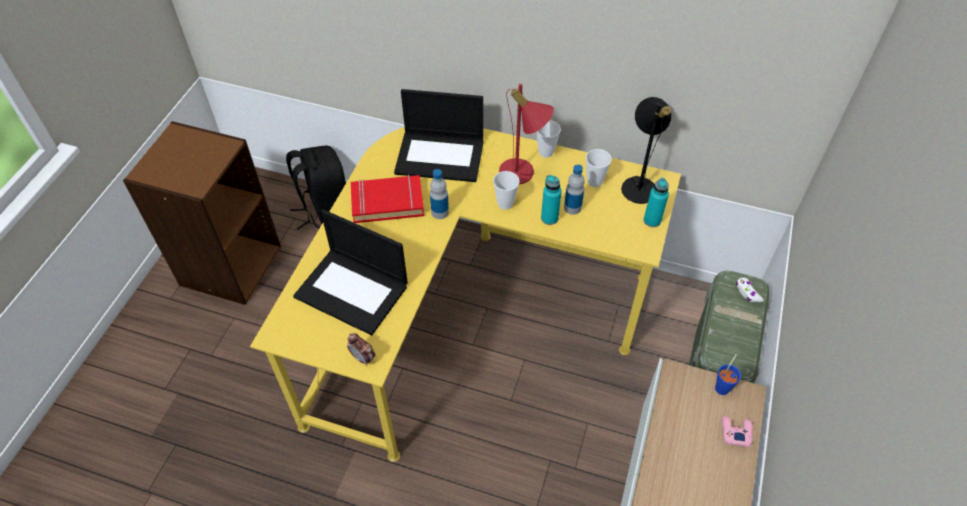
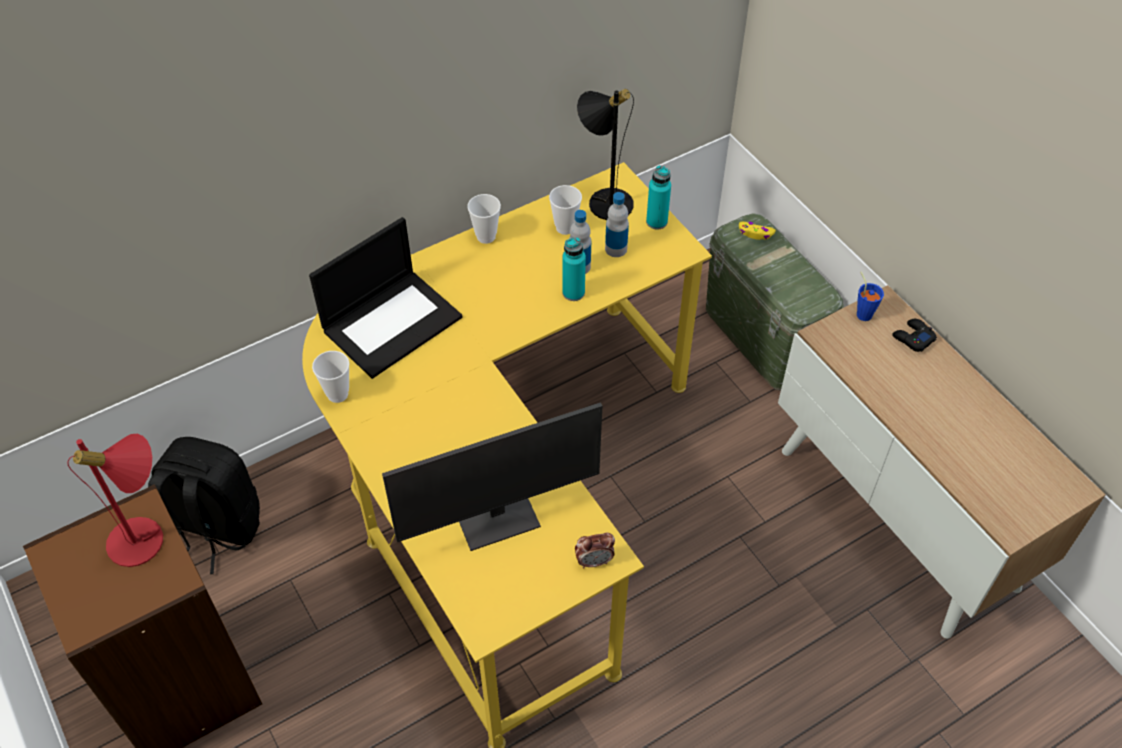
camera: 50 degrees left, 0 degrees up
laptop [293,209,408,336] -> monitor [382,402,602,551]
red book [351,175,424,223] -> none
bottle [430,169,449,219] -> bottle moved to [605,192,629,257]
cup [493,171,520,210] -> cup moved to [312,351,349,403]
red table lamp [499,84,554,184] -> red table lamp moved to [67,434,163,567]
pink game controller [722,416,753,448] -> black game controller [892,319,937,352]
white game controller [736,277,764,303] -> yellow game controller [739,222,776,240]

